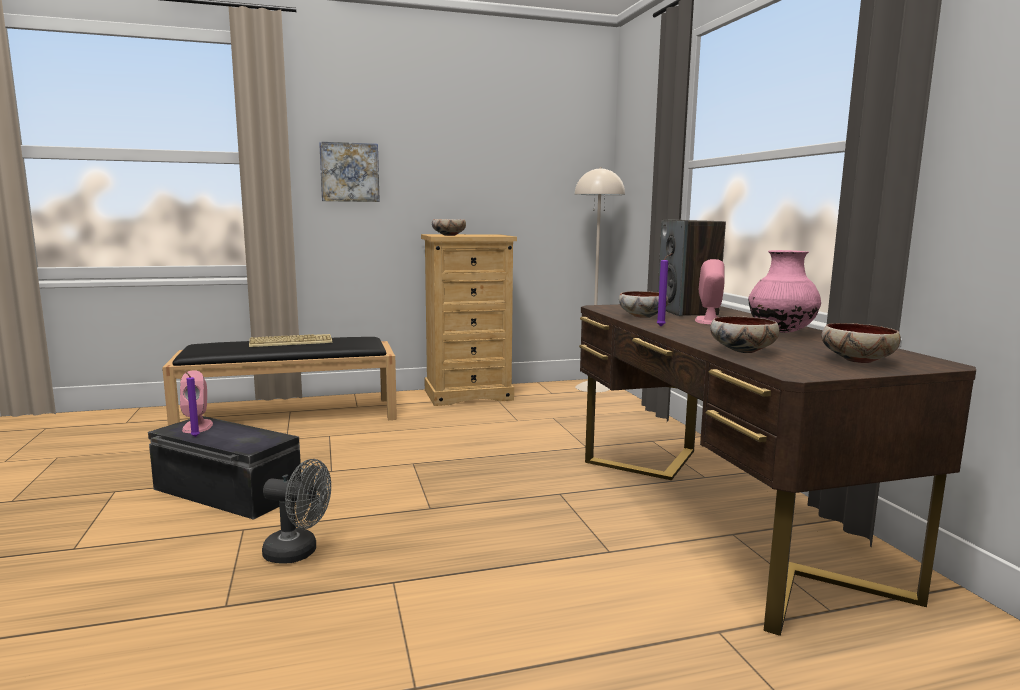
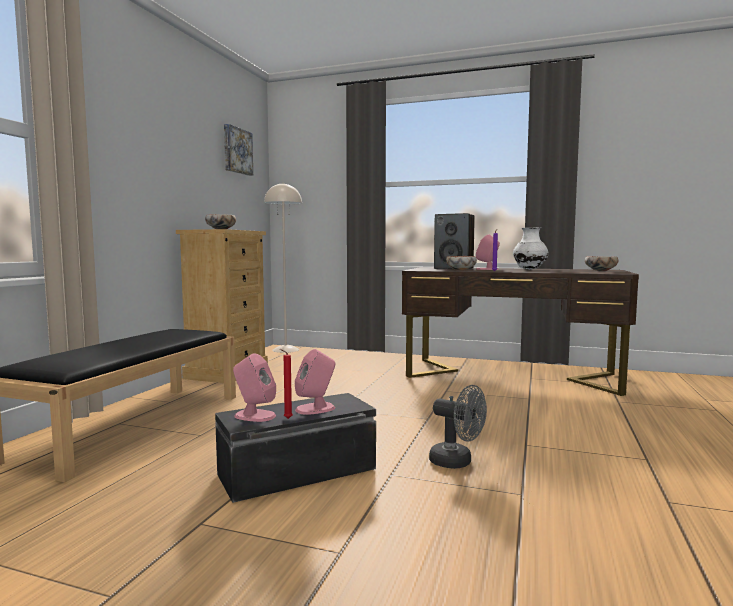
camera: 55 degrees left, 5 degrees down
purple candle [185,371,200,437] -> red candle [280,349,293,419]
keyboard [249,334,332,347] -> none
grey fan [262,459,331,563] -> grey fan turned 75 degrees clockwise [429,385,487,469]
picture [319,142,380,202] -> picture moved to [224,124,253,176]
bowl [710,316,780,353] -> none
pink vase [748,250,821,333] -> white vase [513,227,549,269]
none -> pink speaker [295,349,335,415]

